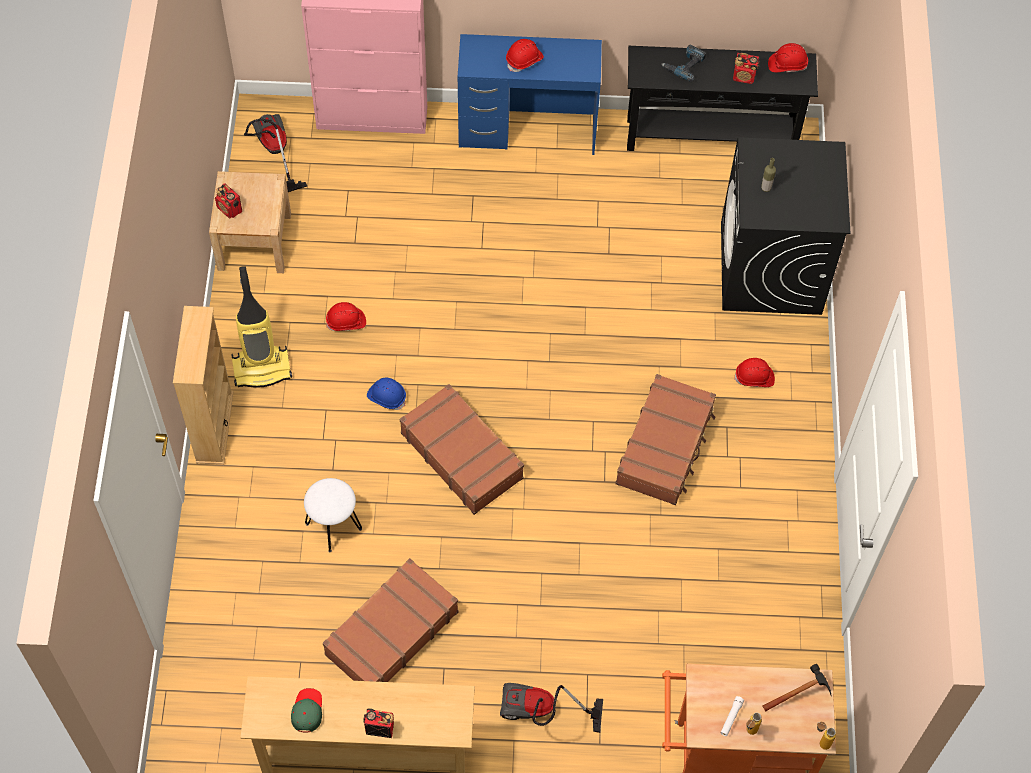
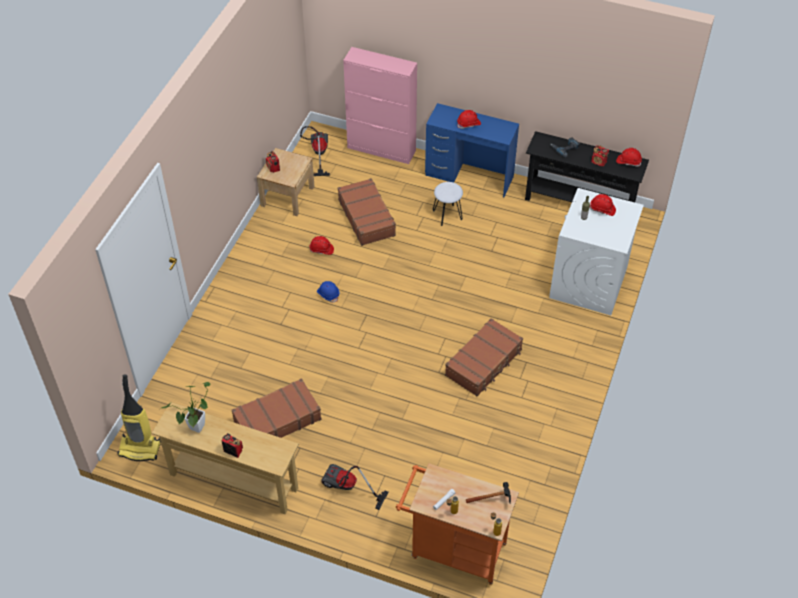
camera: 20 degrees right, 10 degrees down
beige bookcase [173,306,233,465] -> none
vacuum cleaner [231,266,292,388] -> vacuum cleaner moved to [118,375,161,461]
green cap [291,688,322,732] -> potted plant [162,382,210,433]
white stool [304,478,362,552] -> white stool moved to [433,182,463,226]
brown suitcase [400,384,524,515] -> brown suitcase moved to [338,178,396,246]
black washing machine [721,137,850,315] -> white washing machine [549,188,644,315]
red hard hat [734,358,775,387] -> red hard hat moved to [589,194,616,216]

